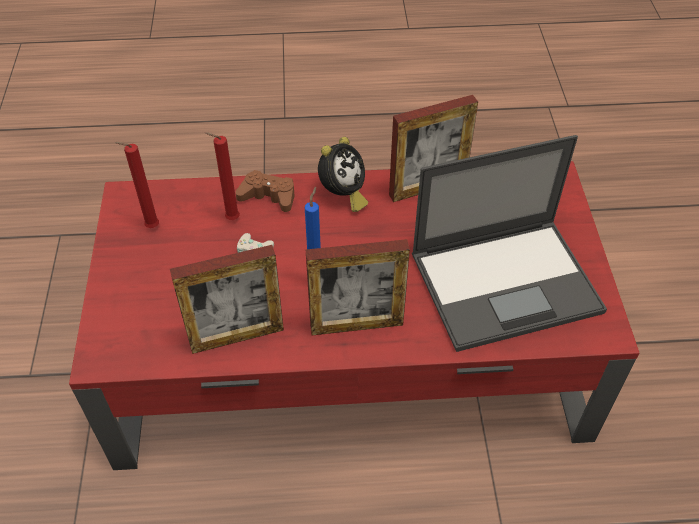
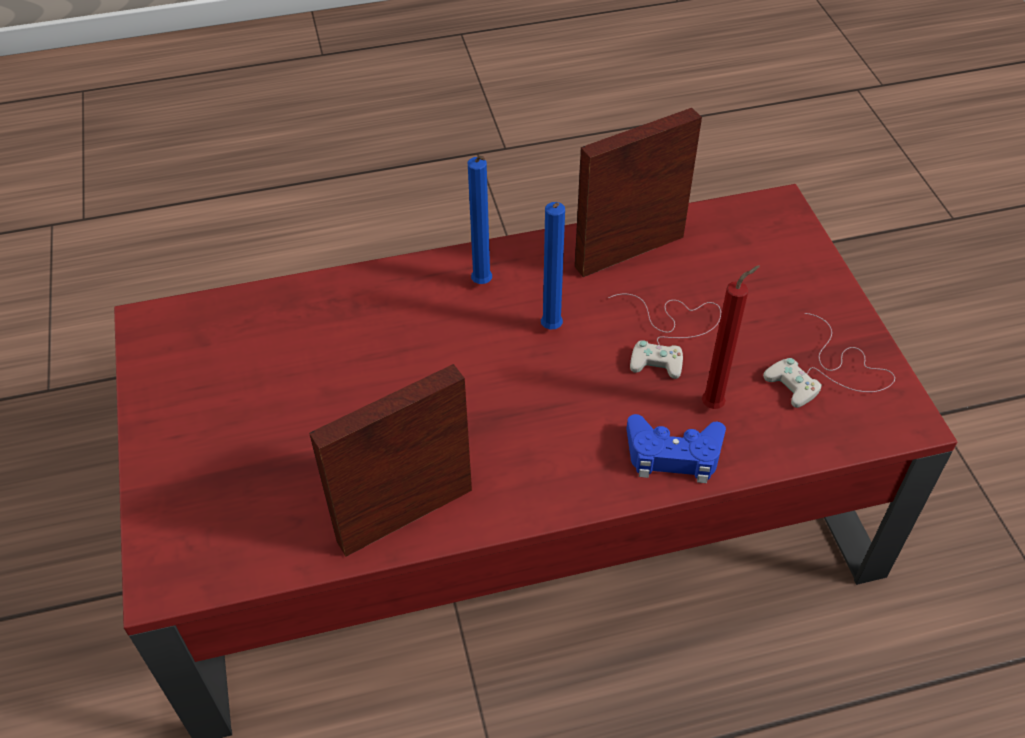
camera: 170 degrees right, 0 degrees up
red candle [114,142,159,228] -> white game controller [763,313,895,408]
brown game controller [235,170,295,212] -> blue game controller [627,414,726,483]
picture frame [306,239,410,335] -> blue candle [468,156,492,284]
alarm clock [318,137,368,212] -> none
laptop [412,135,607,352] -> none

